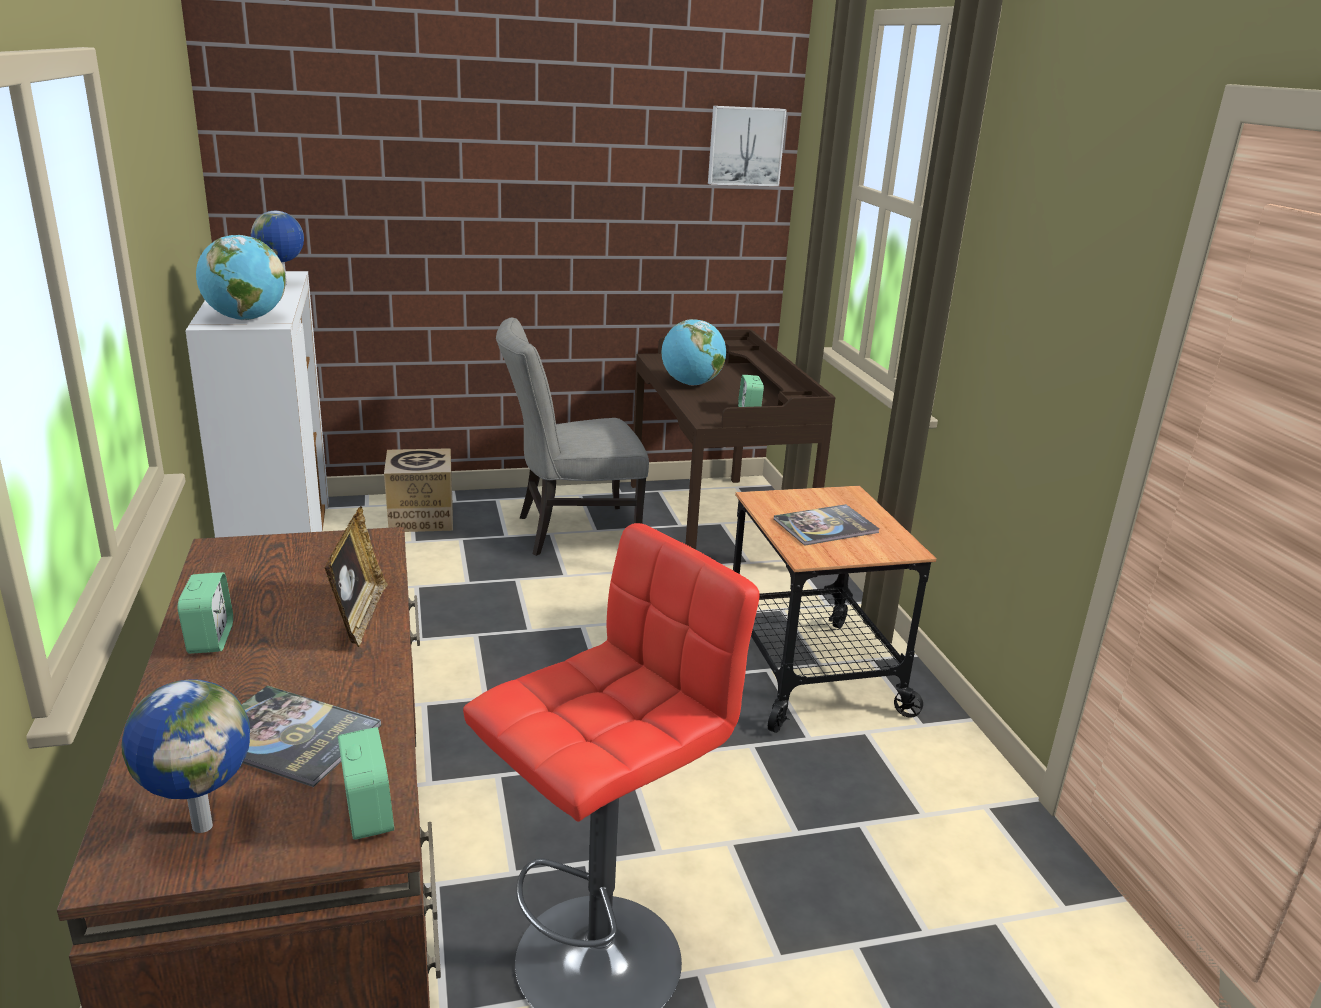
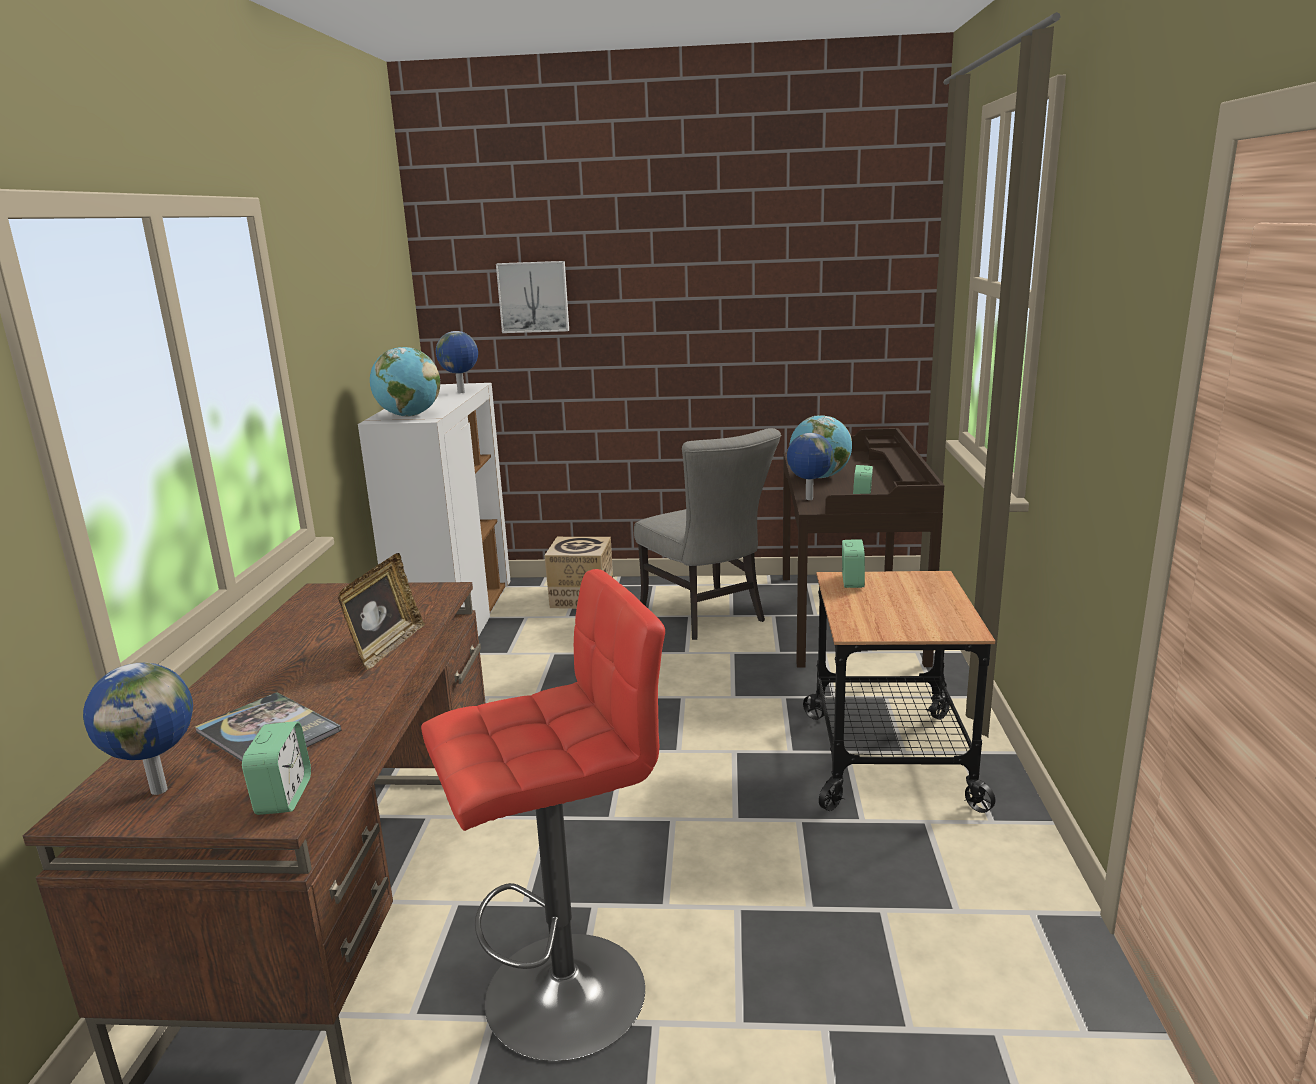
camera: 20 degrees right, 5 degrees down
alarm clock [178,572,233,654] -> alarm clock moved to [842,539,865,588]
grey chair [496,318,649,556] -> grey chair turned 120 degrees counterclockwise [634,428,781,640]
picture [708,106,787,186] -> picture moved to [496,261,569,333]
book [774,504,879,546] -> none
none -> globe [787,433,834,500]

